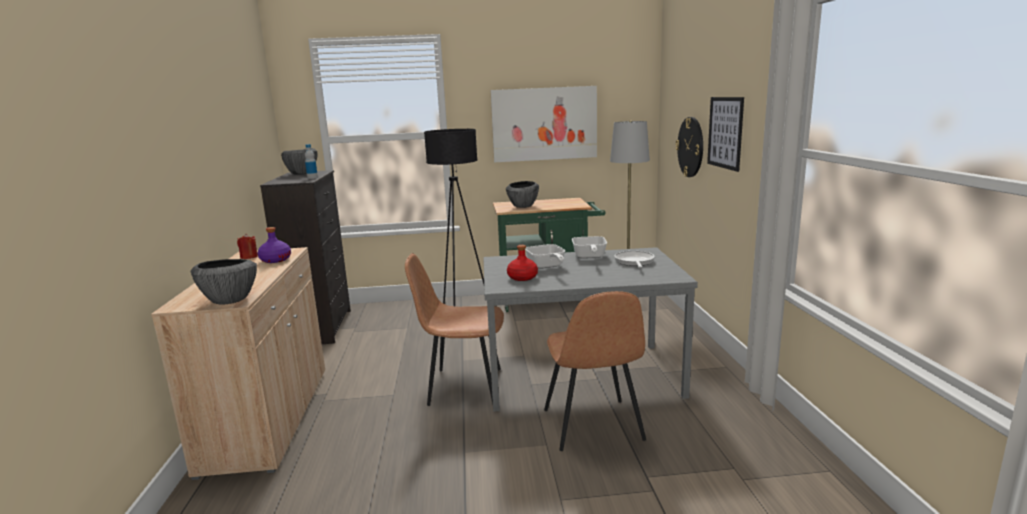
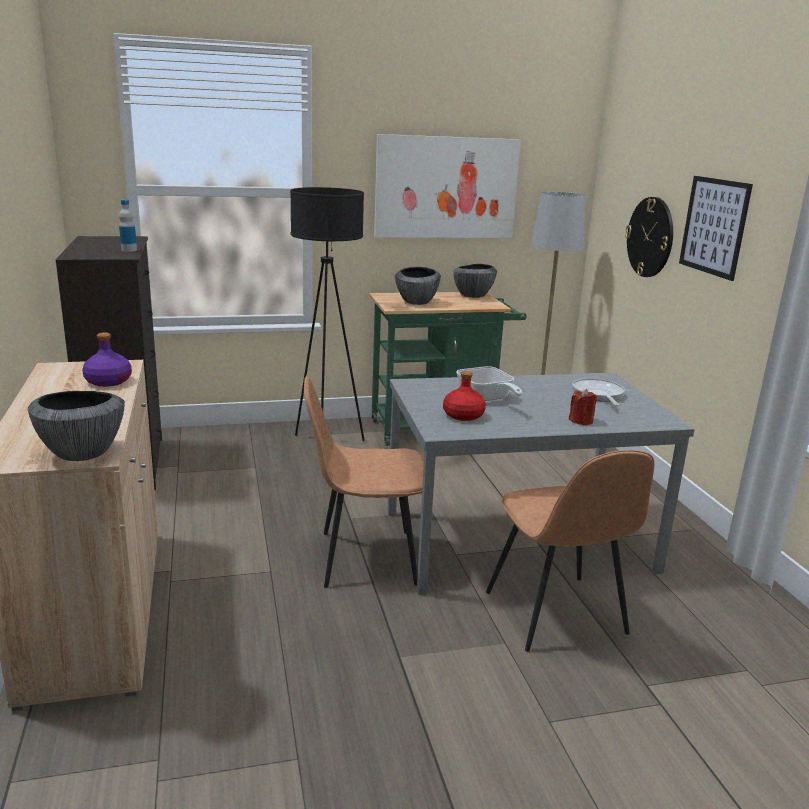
camera: 10 degrees left, 5 degrees up
red candle [237,234,258,259] -> red candle moved to [569,389,597,425]
bowl [281,148,317,175] -> bowl moved to [453,264,497,298]
frying pan [572,236,607,259] -> none

